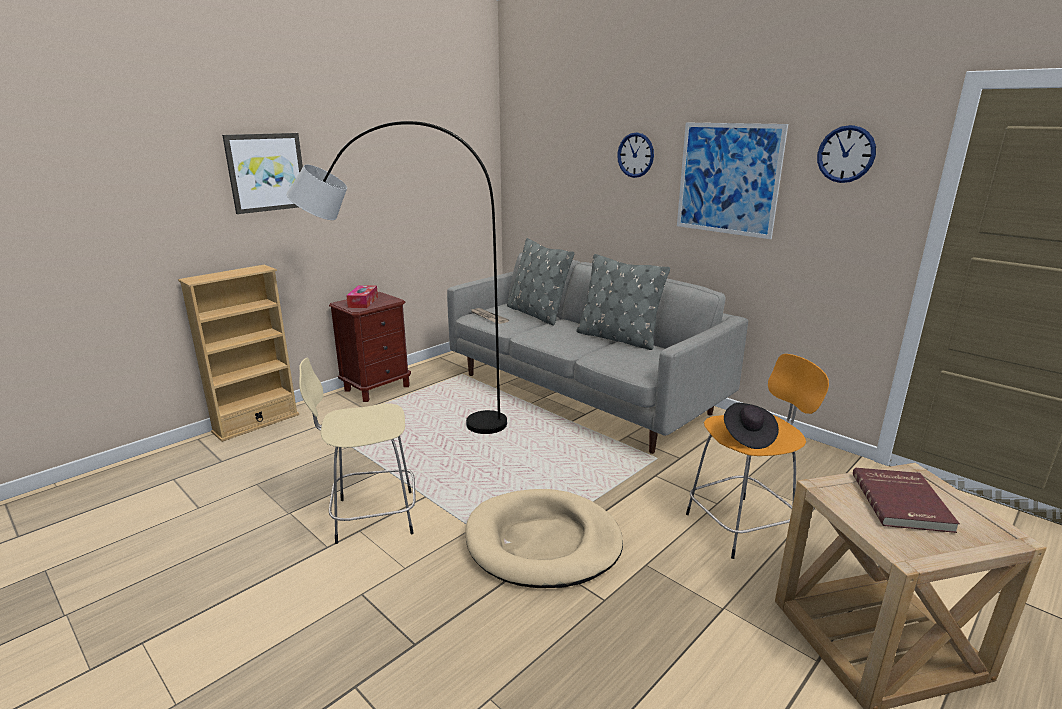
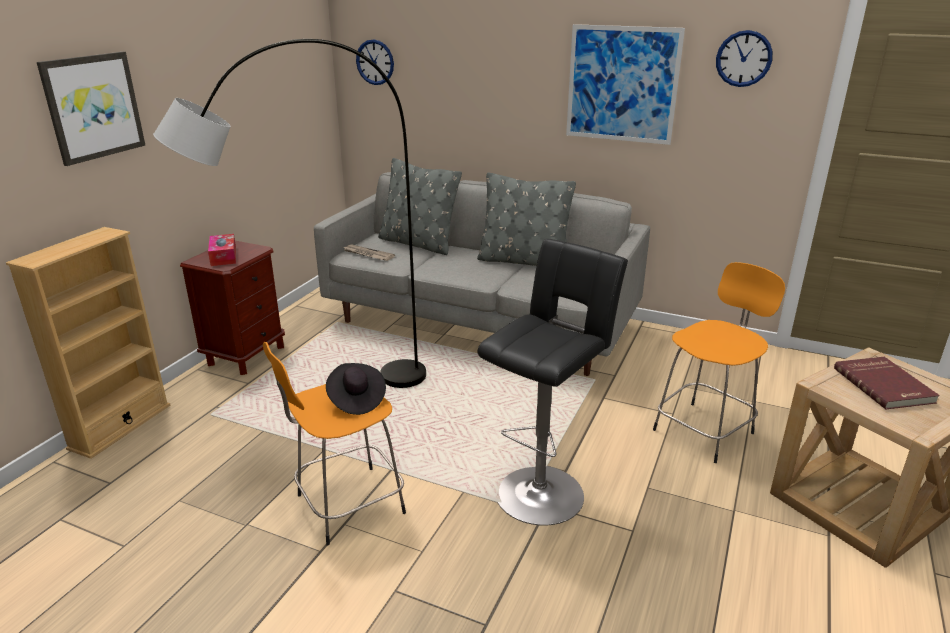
camera: 20 degrees left, 5 degrees up
beige stool [299,358,416,544] -> orange stool [263,342,406,546]
beige dog bed [465,489,623,588] -> black stool [477,239,628,526]
wall clock [617,132,654,178] -> wall clock moved to [356,39,394,85]
black hat [724,403,779,449] -> black hat moved to [326,363,386,415]

